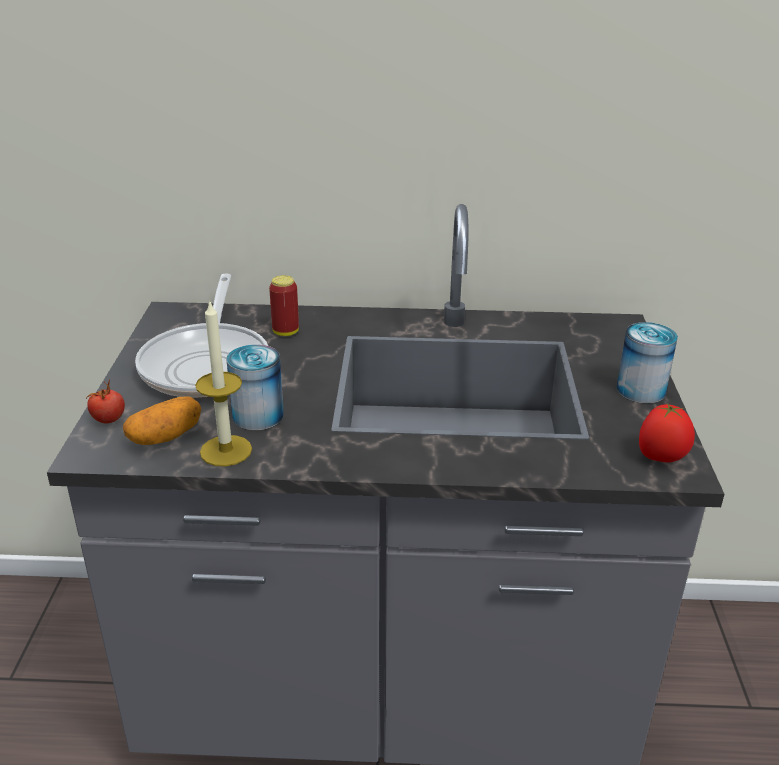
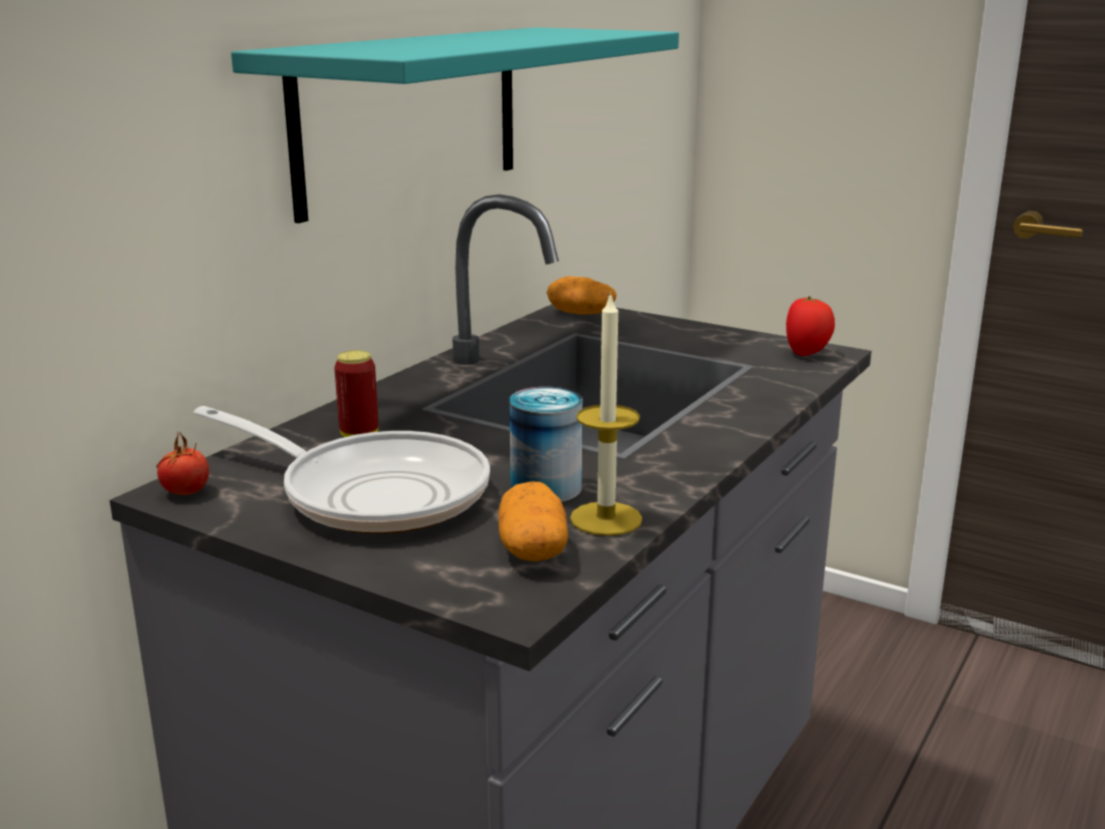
camera: 60 degrees left, 10 degrees down
tomato [86,379,125,424] -> tomato moved to [156,433,209,495]
can [617,322,678,404] -> none
none -> turquoise shelf [231,27,679,223]
none -> potato [547,276,616,315]

